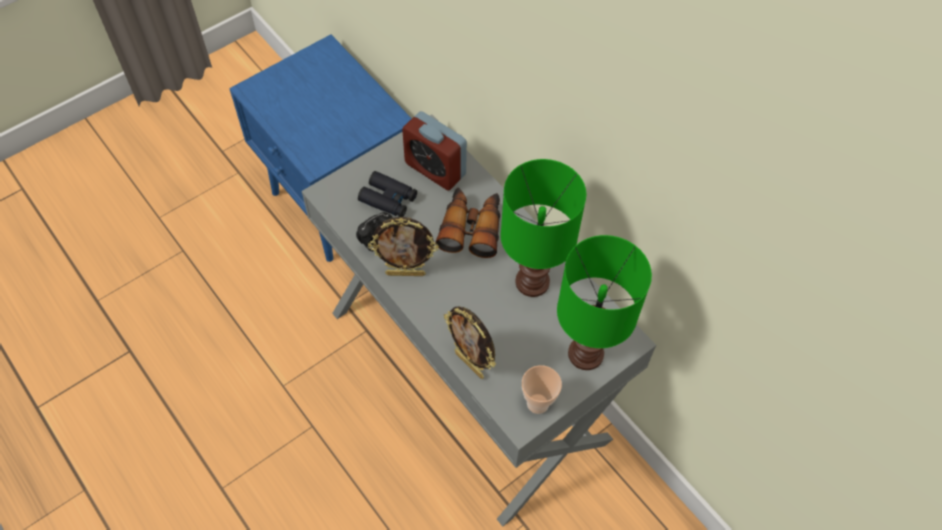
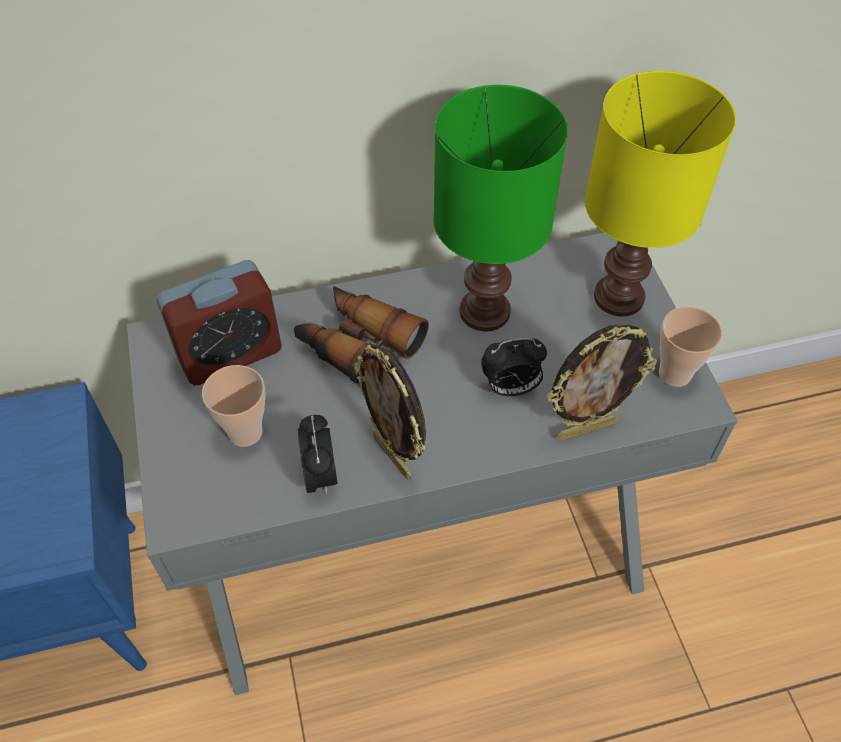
camera: 65 degrees left, 5 degrees down
black binoculars [358,171,417,217] -> cup [202,365,266,447]
picture frame [368,217,439,276] -> picture frame turned 120 degrees clockwise [353,345,426,479]
green table lamp [557,235,652,370] -> yellow table lamp [585,71,736,317]
none -> alarm clock [481,338,547,396]

